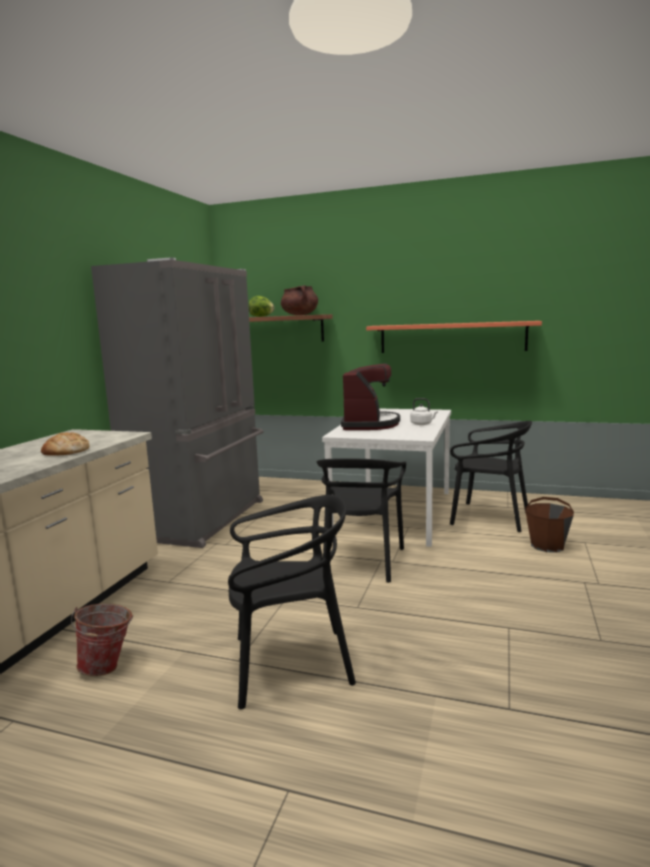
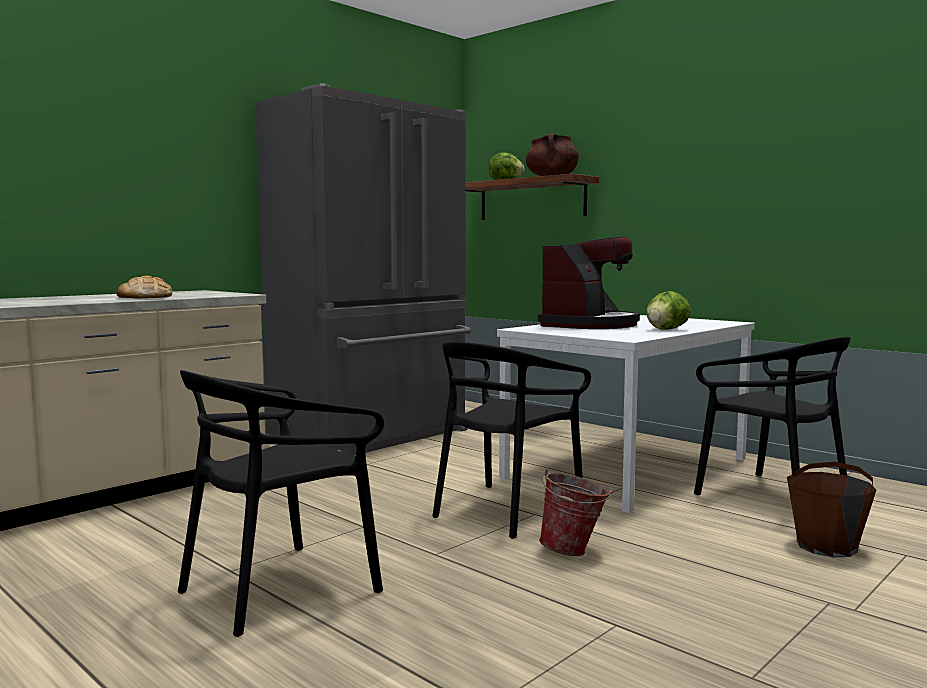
camera: 25 degrees right, 5 degrees down
bucket [71,604,133,676] -> bucket moved to [539,469,613,556]
black chair [228,495,356,709] -> black chair turned 120 degrees clockwise [178,370,384,637]
shelf [366,321,542,353] -> none
white kettle [410,398,438,425] -> lettuce [646,291,691,330]

